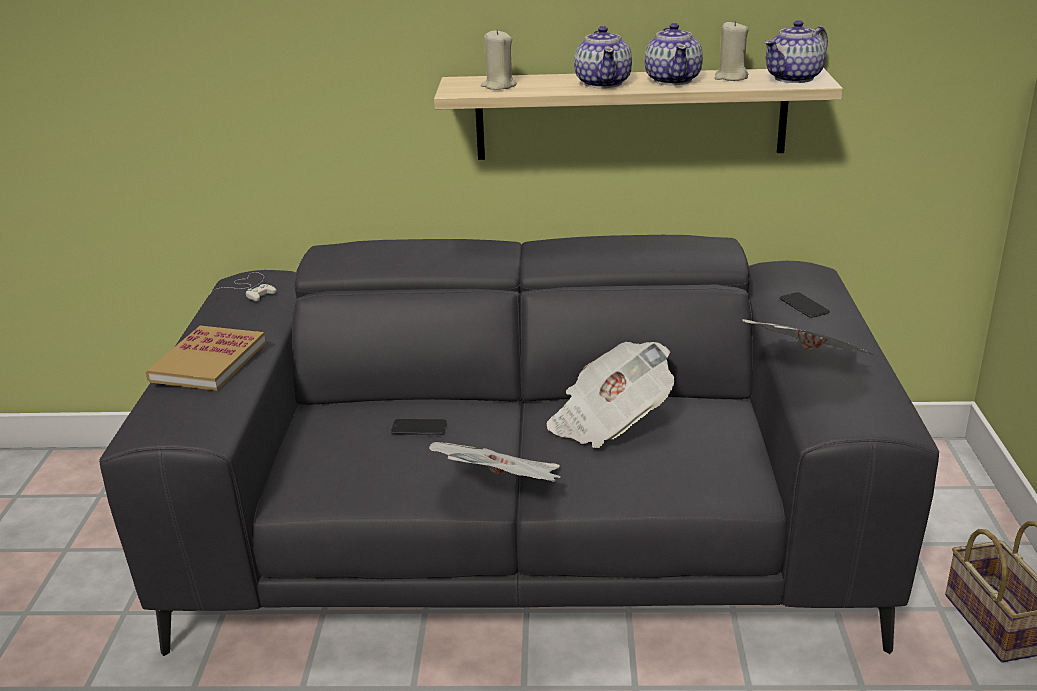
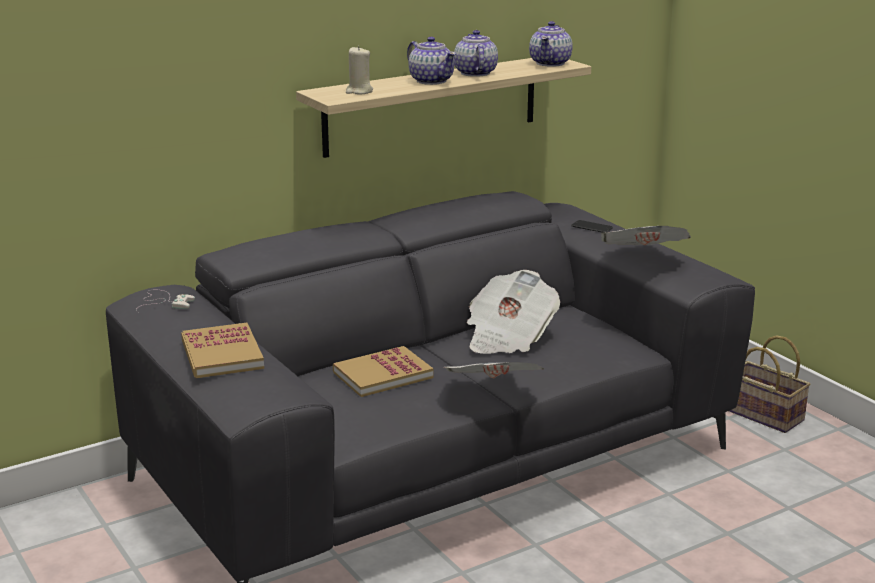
camera: 35 degrees left, 5 degrees down
phone [391,419,447,435] -> book [333,346,433,397]
teapot [644,23,703,85] -> teapot turned 150 degrees counterclockwise [454,30,498,77]
beige candle [715,20,749,81] -> none

